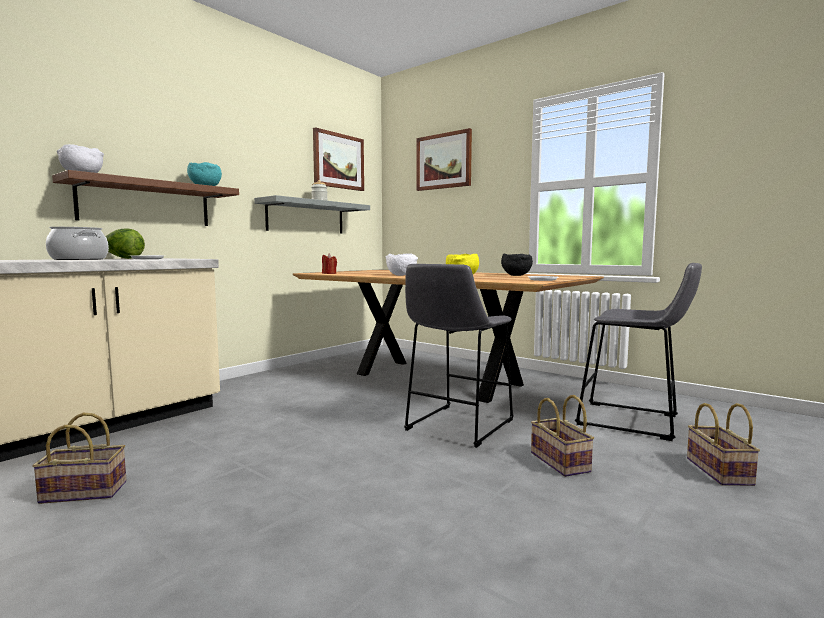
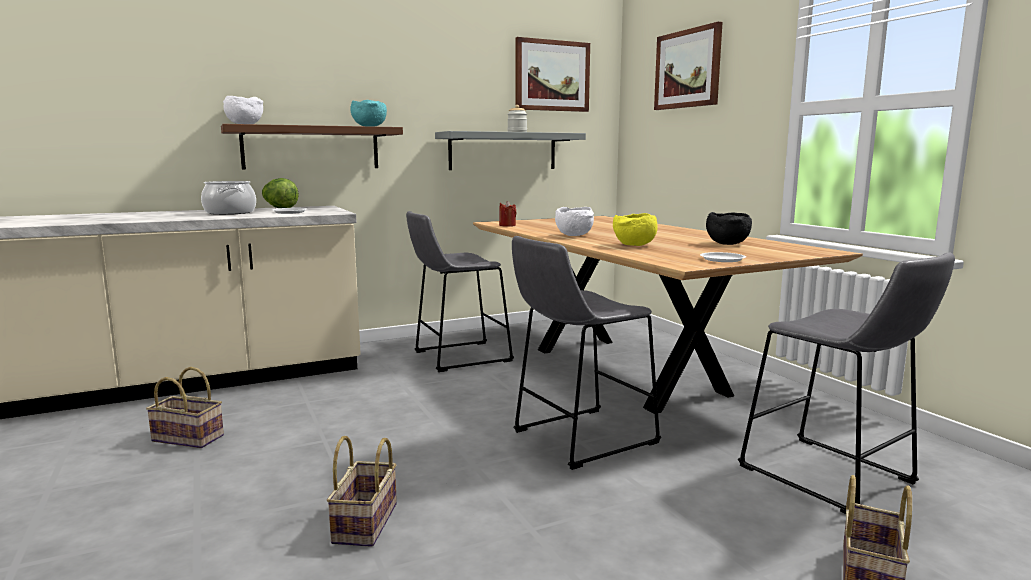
camera: 25 degrees right, 5 degrees up
basket [531,395,594,477] -> basket moved to [327,436,397,547]
none -> grey stool [406,211,514,372]

